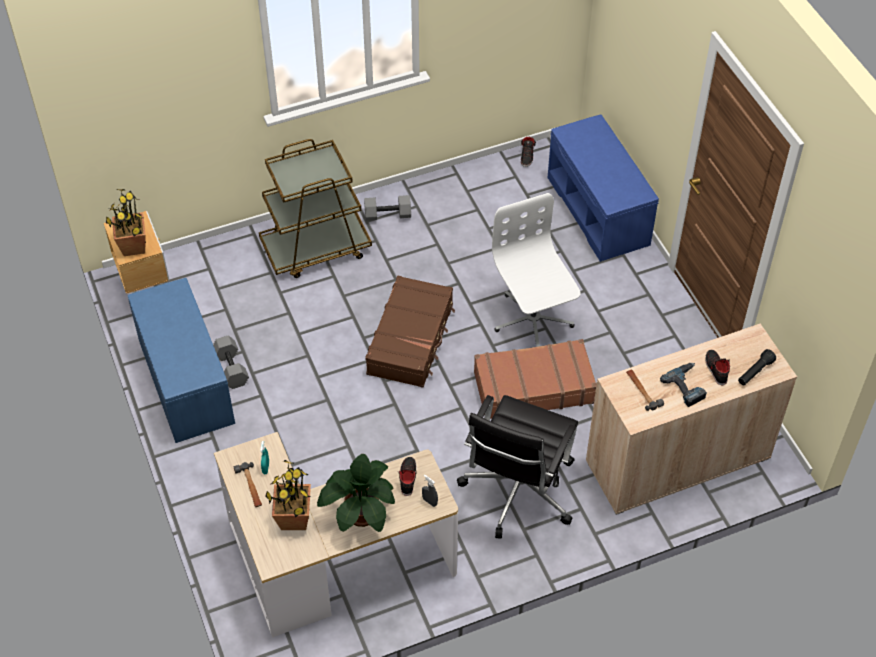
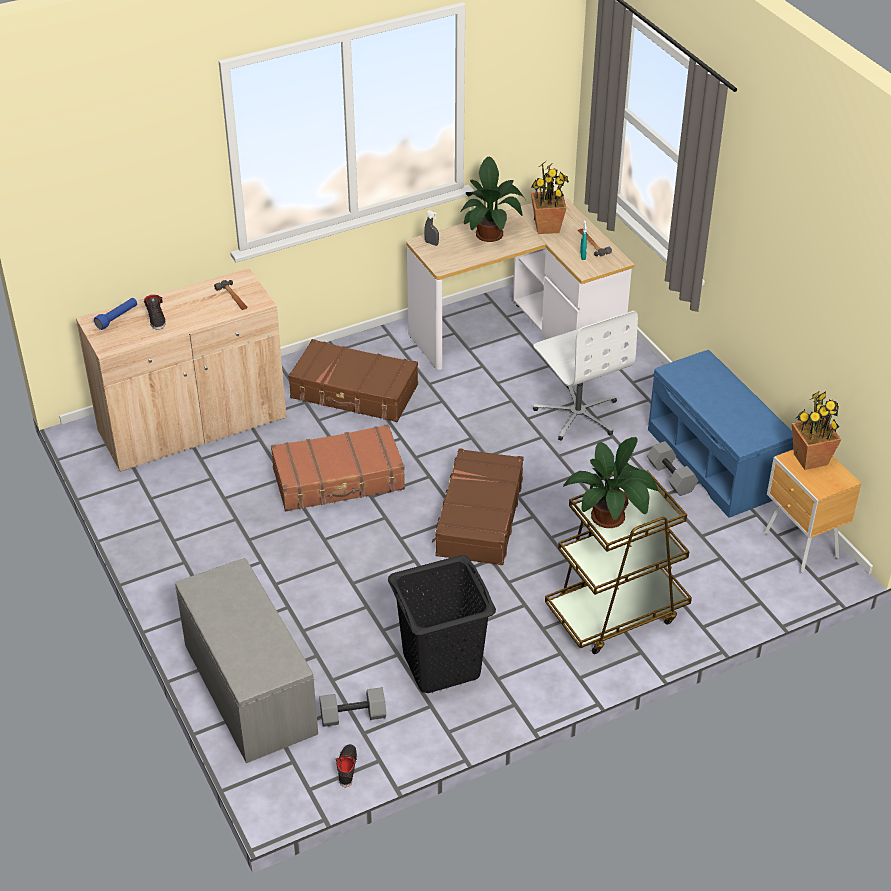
camera: 175 degrees right, 10 degrees down
grey dumbbell [364,195,411,221] -> grey dumbbell moved to [319,687,386,727]
black shoe [398,457,417,496] -> none
black office chair [457,395,578,539] -> brown suitcase [288,339,418,422]
white office chair [492,193,581,347] -> white office chair moved to [533,311,638,441]
blue bench [548,115,659,262] -> grey bench [175,558,318,763]
power drill [660,363,707,407] -> none
black flashlight [738,349,776,385] -> blue flashlight [94,298,137,330]
none -> black laundry basket [388,555,496,693]
none -> potted plant [563,437,658,528]

